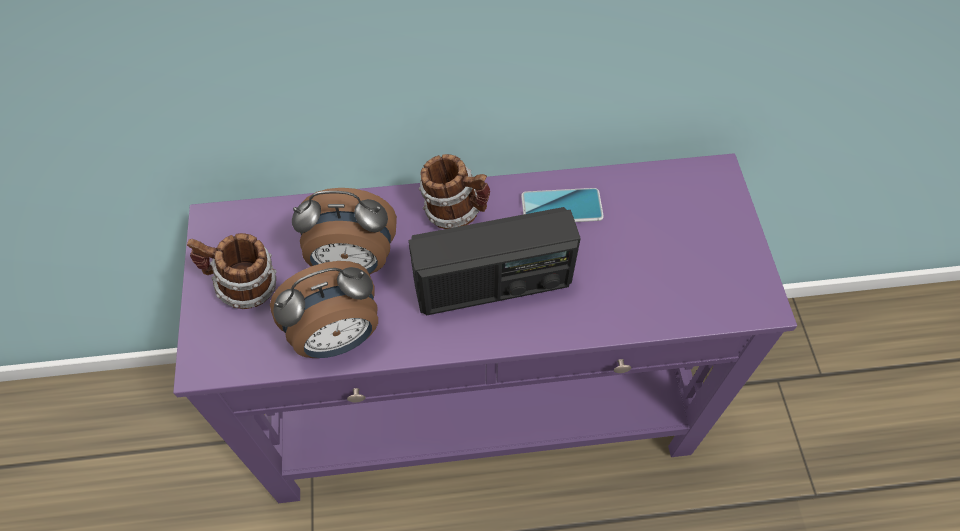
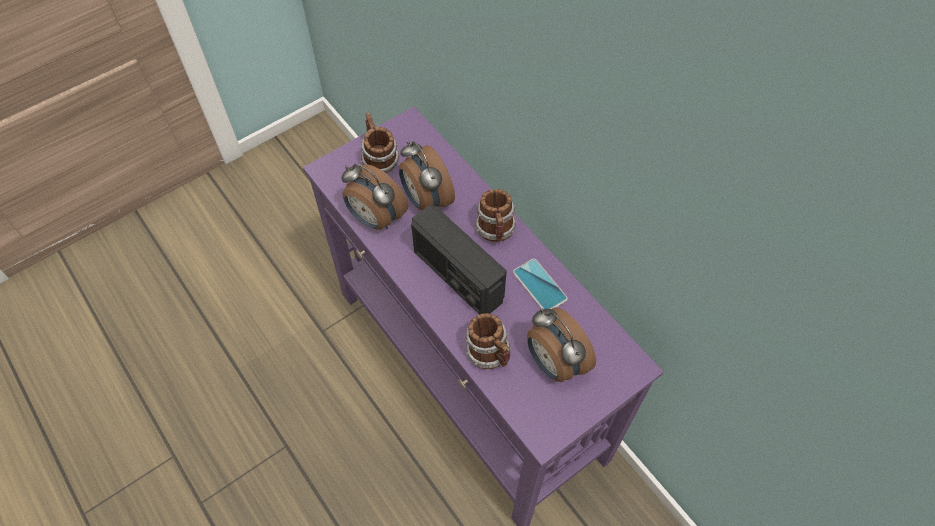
camera: 60 degrees right, 0 degrees up
none -> mug [466,313,511,369]
none -> alarm clock [527,307,596,382]

